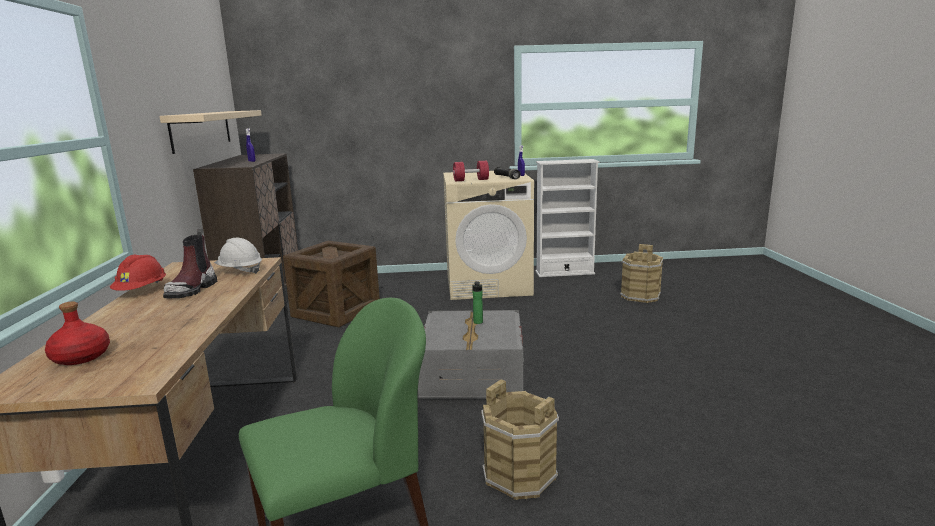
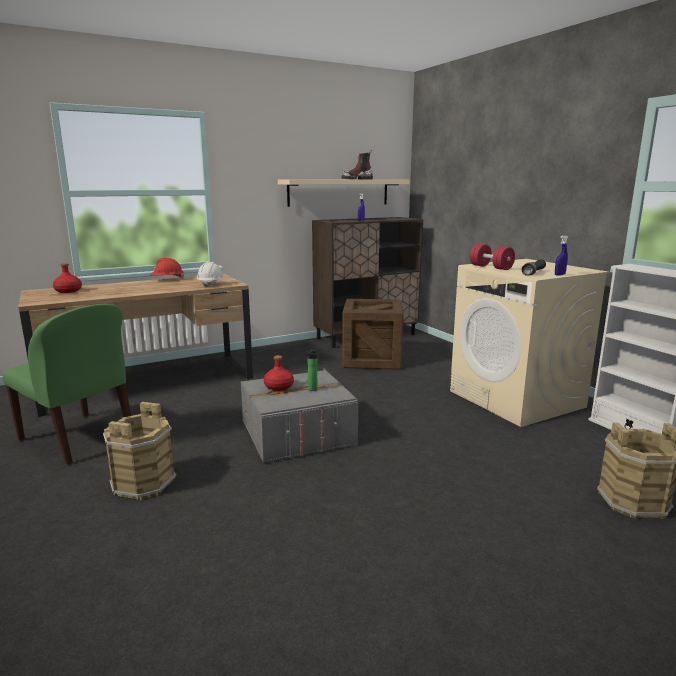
camera: 65 degrees right, 0 degrees up
boot [163,229,217,298] -> boot moved to [341,150,373,179]
none -> red bottle [264,355,294,391]

